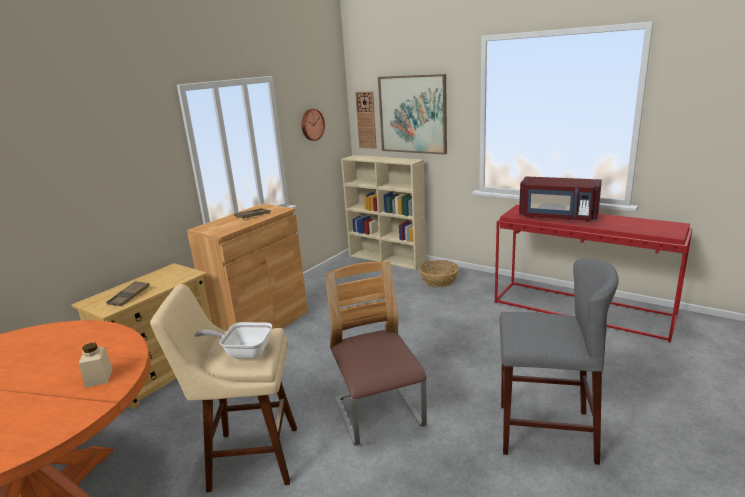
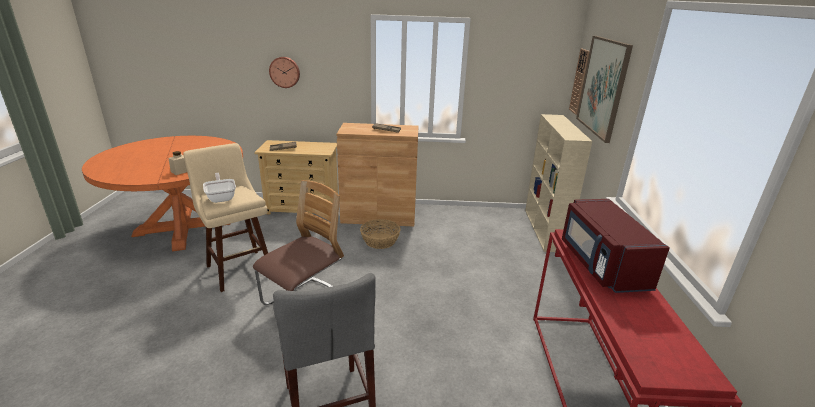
camera: 55 degrees right, 5 degrees up
wall clock [302,109,325,141] -> wall clock moved to [269,57,300,88]
basket [419,260,459,287] -> basket moved to [360,219,401,249]

